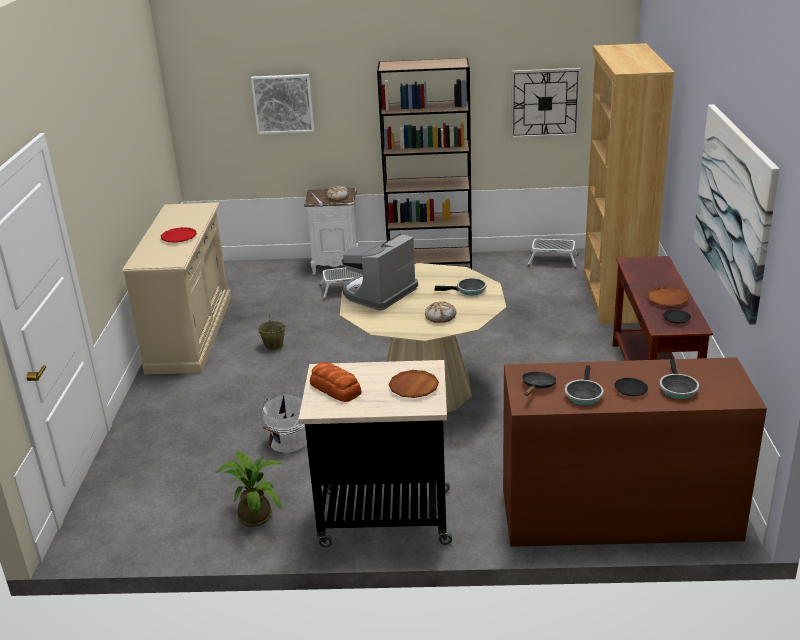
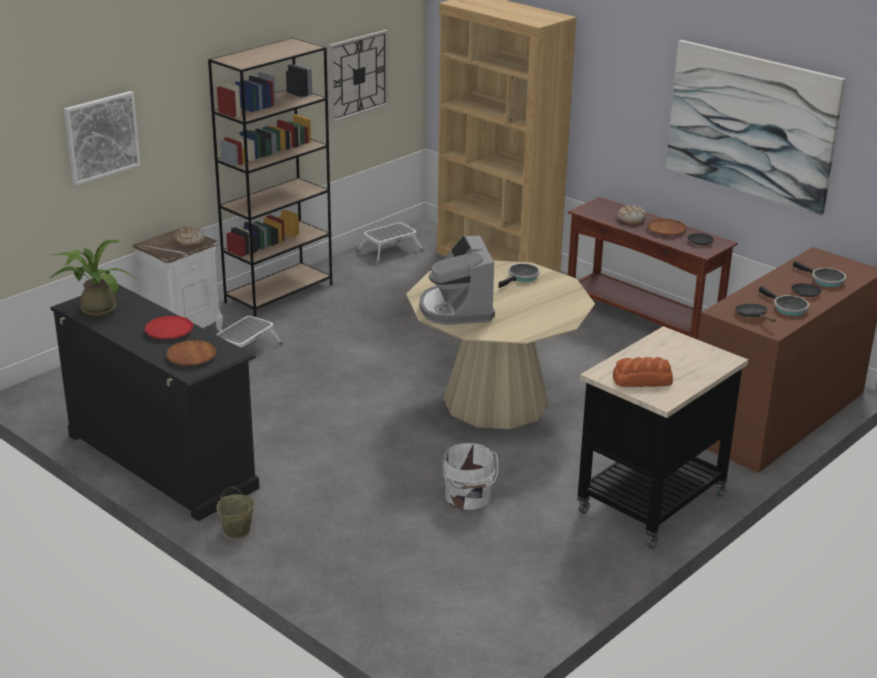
camera: 50 degrees left, 0 degrees up
beige cabinet [122,202,231,375] -> black cabinet [51,284,260,521]
potted plant [216,451,285,527] -> potted plant moved to [50,240,138,316]
beige bucket [257,313,286,350] -> beige bucket moved to [217,487,255,538]
brown plate [388,370,439,398] -> brown plate moved to [166,340,217,366]
bread [425,302,456,323] -> bread moved to [617,205,646,224]

